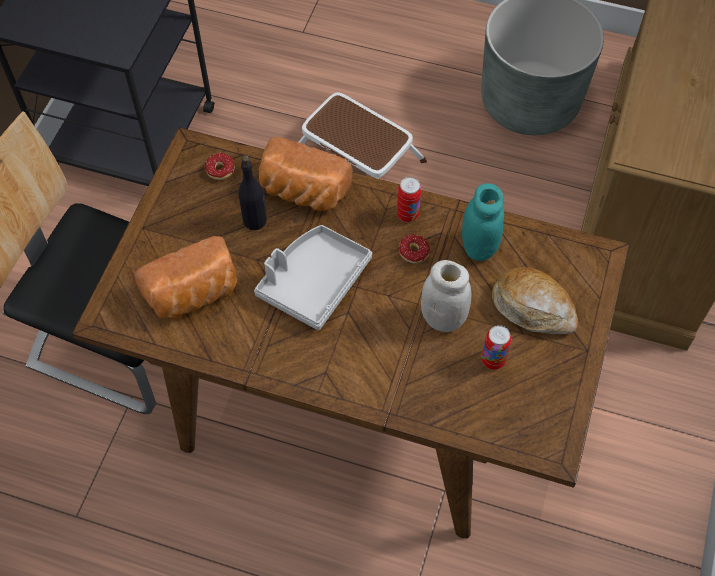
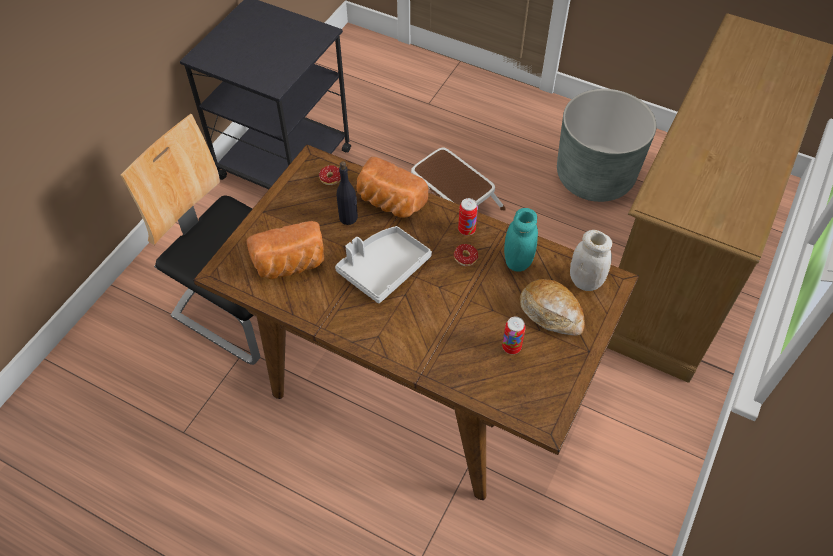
camera: 10 degrees right, 5 degrees down
white jar [421,260,471,332] -> white jar moved to [570,230,612,291]

